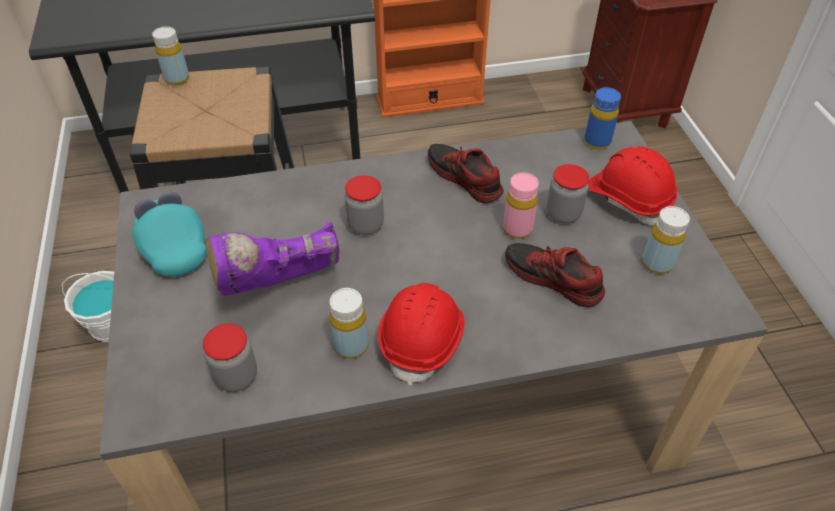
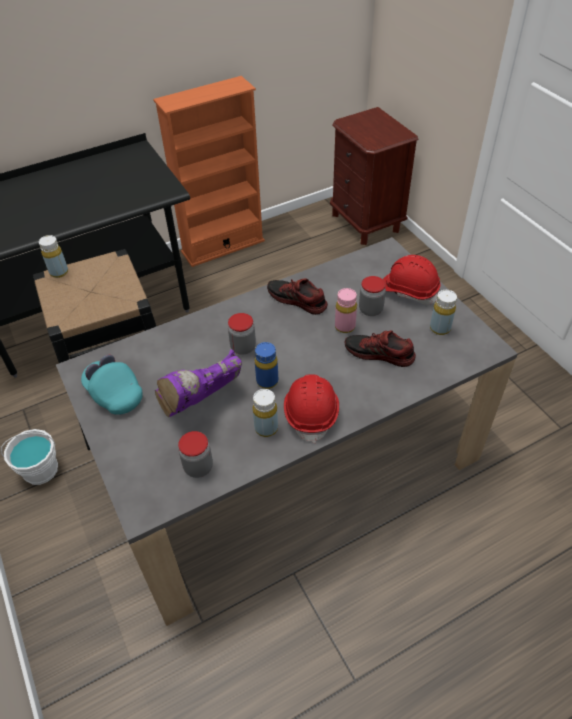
camera: 15 degrees left, 0 degrees up
blue bottle [584,87,621,150] -> blue bottle moved to [255,342,278,389]

